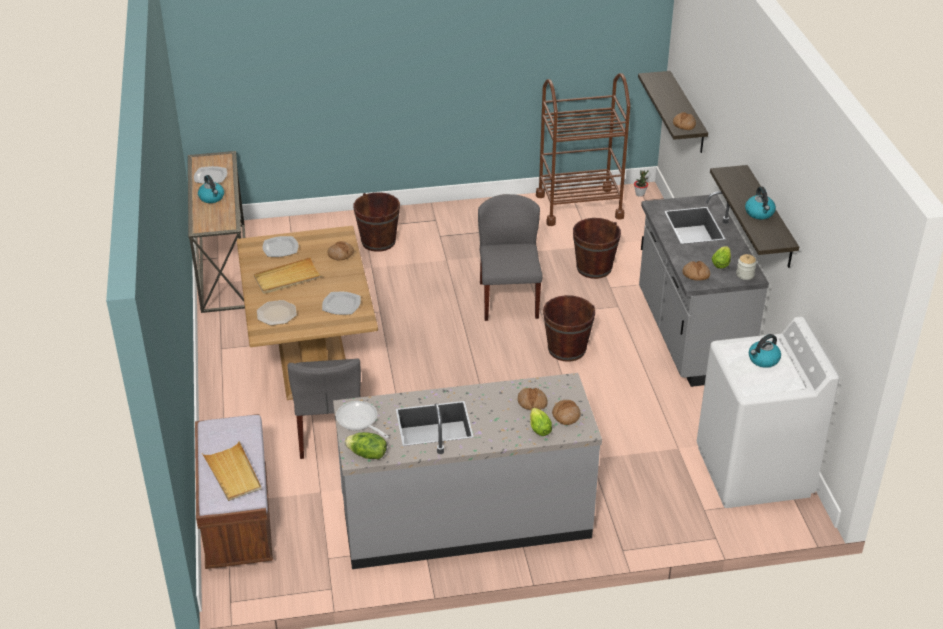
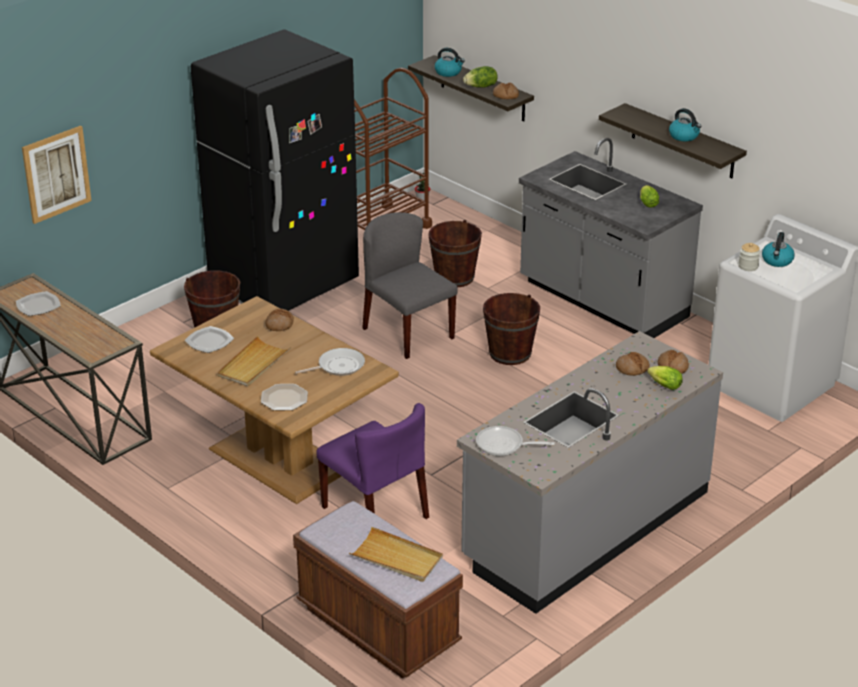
camera: 35 degrees left, 5 degrees down
kettle [198,175,224,203] -> kettle moved to [435,48,465,77]
grey chair [287,358,361,459] -> purple chair [317,403,429,519]
plate [322,292,361,315] -> frying pan [295,348,365,376]
lettuce [345,432,387,459] -> lettuce moved to [463,66,498,88]
bread [682,261,710,281] -> none
jar [736,254,757,280] -> jar moved to [738,243,760,271]
none -> picture [22,126,92,224]
none -> black fridge [191,29,359,311]

